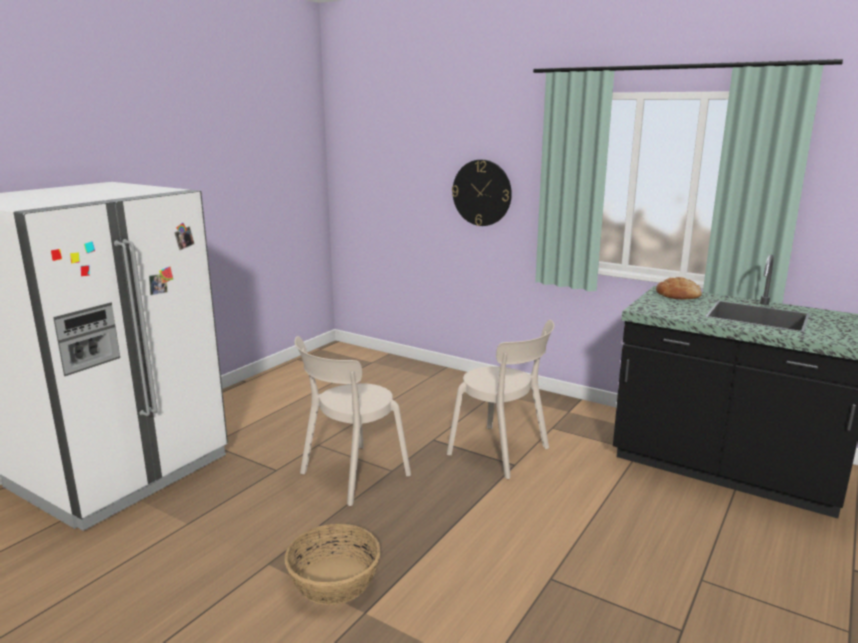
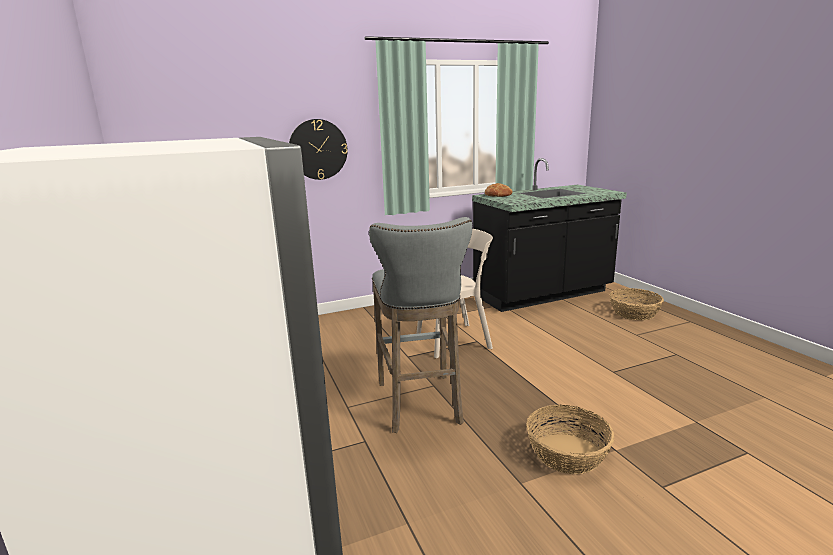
camera: 55 degrees left, 0 degrees up
beige chair [294,336,411,506] -> grey stool [369,217,473,433]
none -> basket [610,288,664,320]

